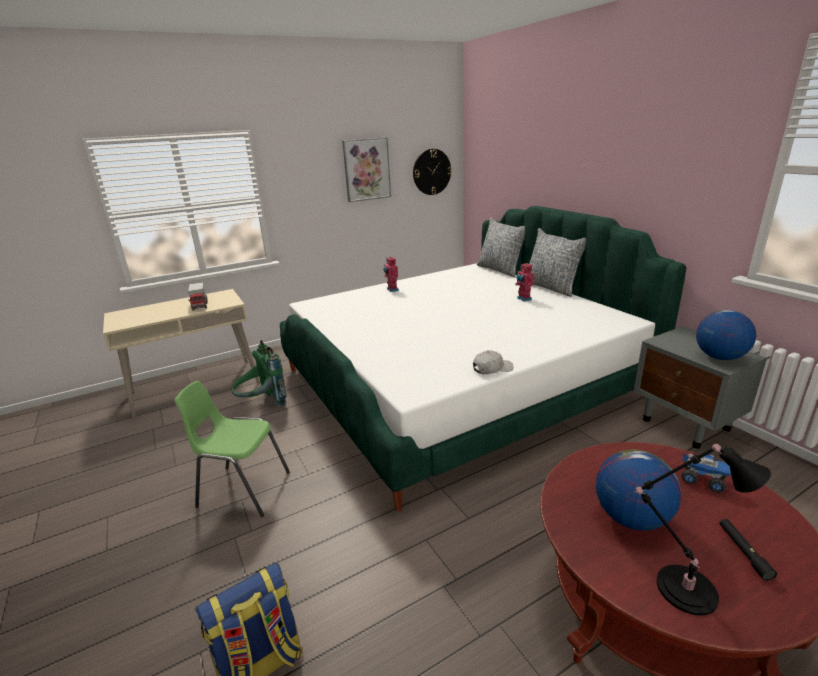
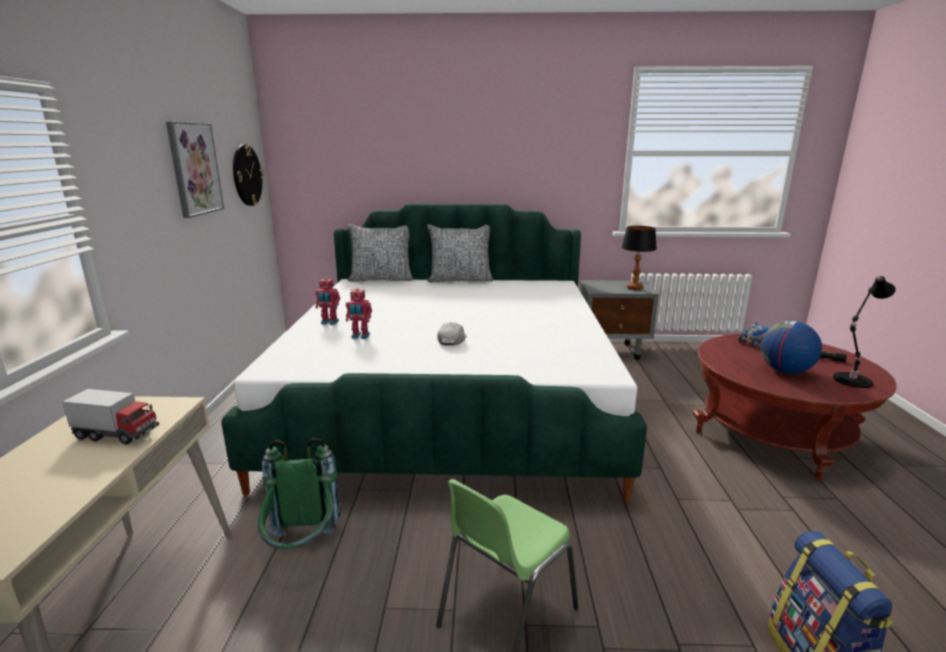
camera: 60 degrees left, 5 degrees down
white cap [473,350,514,374] -> white cap moved to [437,322,467,346]
toy robot [515,262,534,302] -> toy robot moved to [346,288,372,339]
globe [696,310,756,360] -> table lamp [621,226,657,290]

